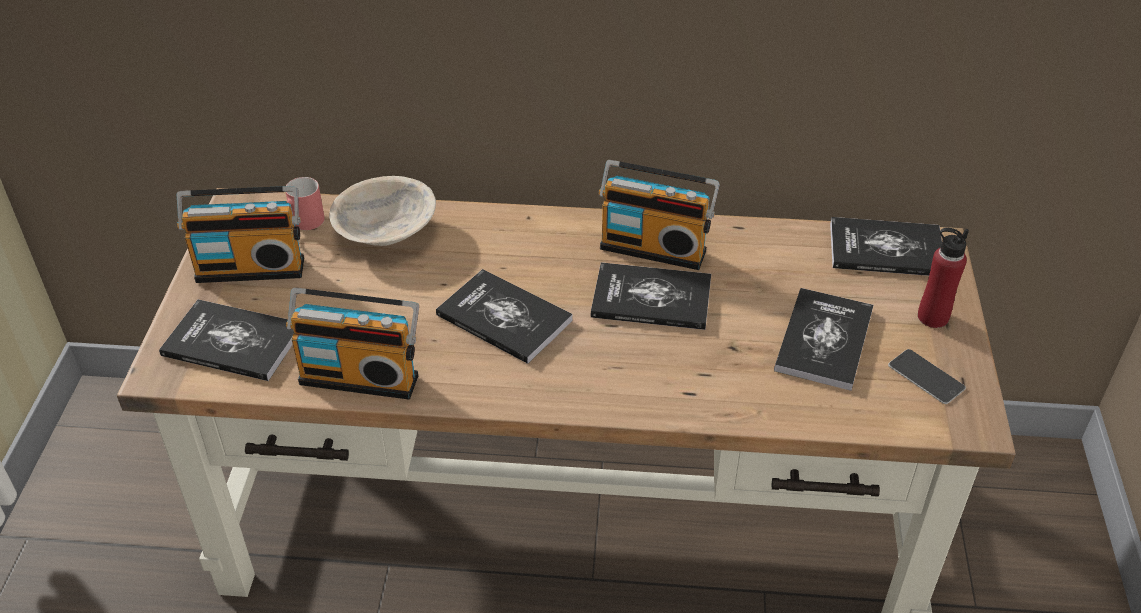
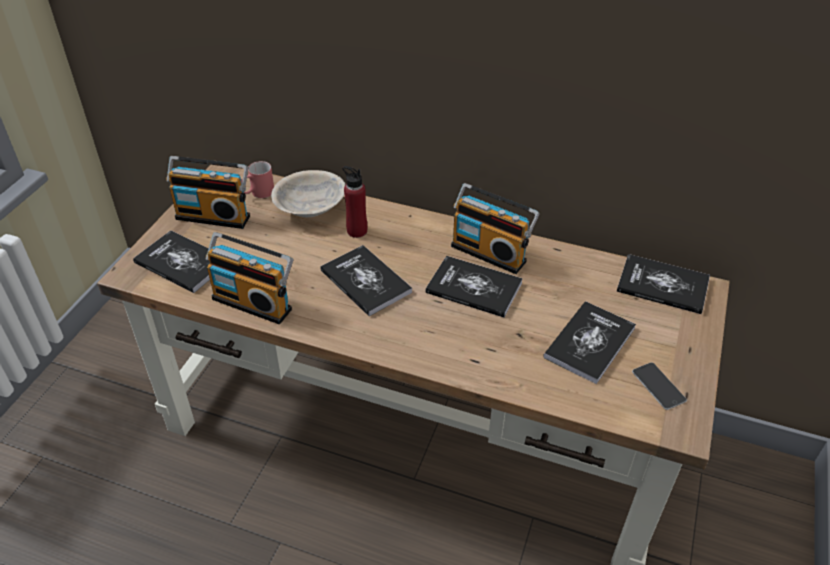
camera: 15 degrees right, 0 degrees up
red bottle [918,228,969,328] -> red bottle moved to [343,166,367,238]

